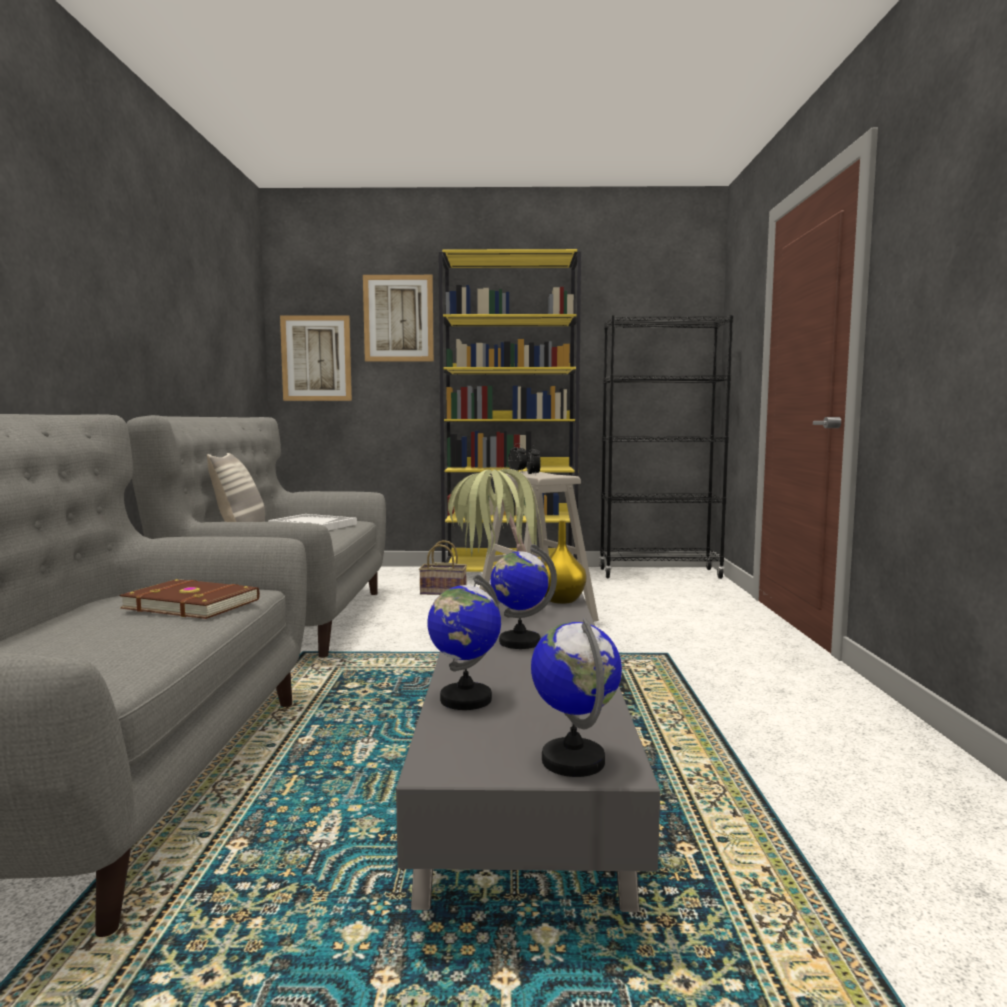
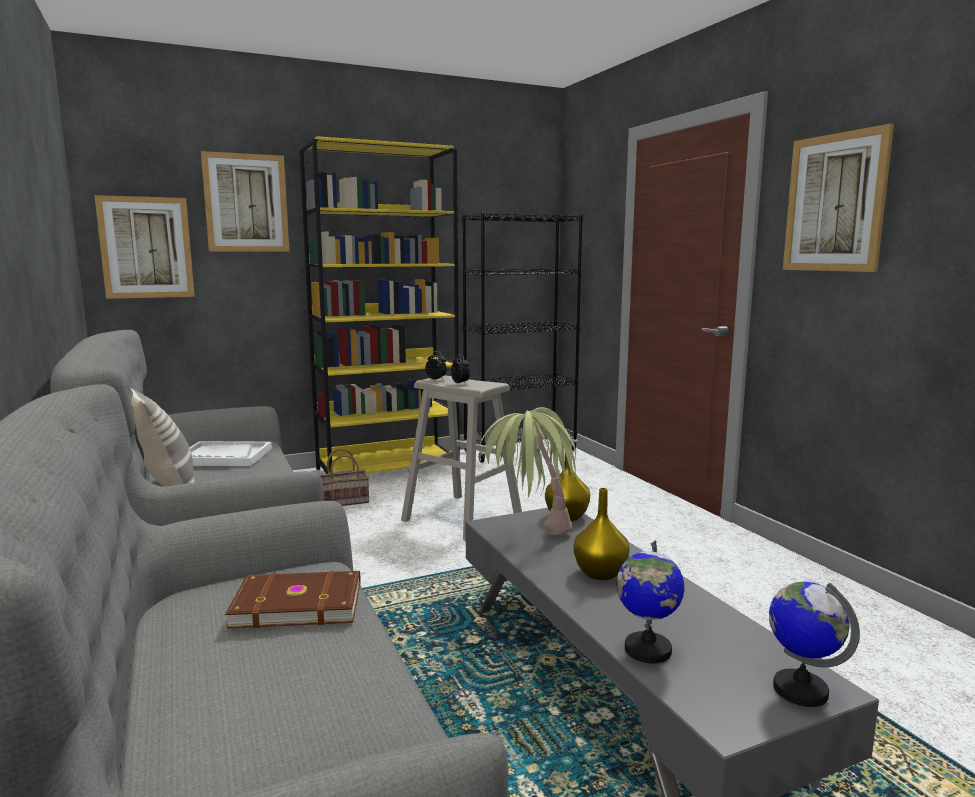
camera: 25 degrees left, 5 degrees up
globe [490,544,557,649] -> yellow vase [573,488,630,580]
none -> picture [783,123,894,272]

